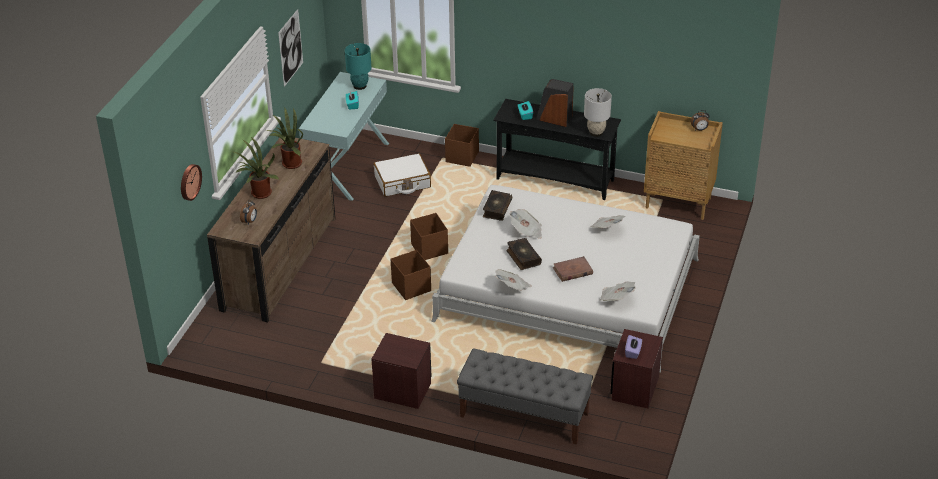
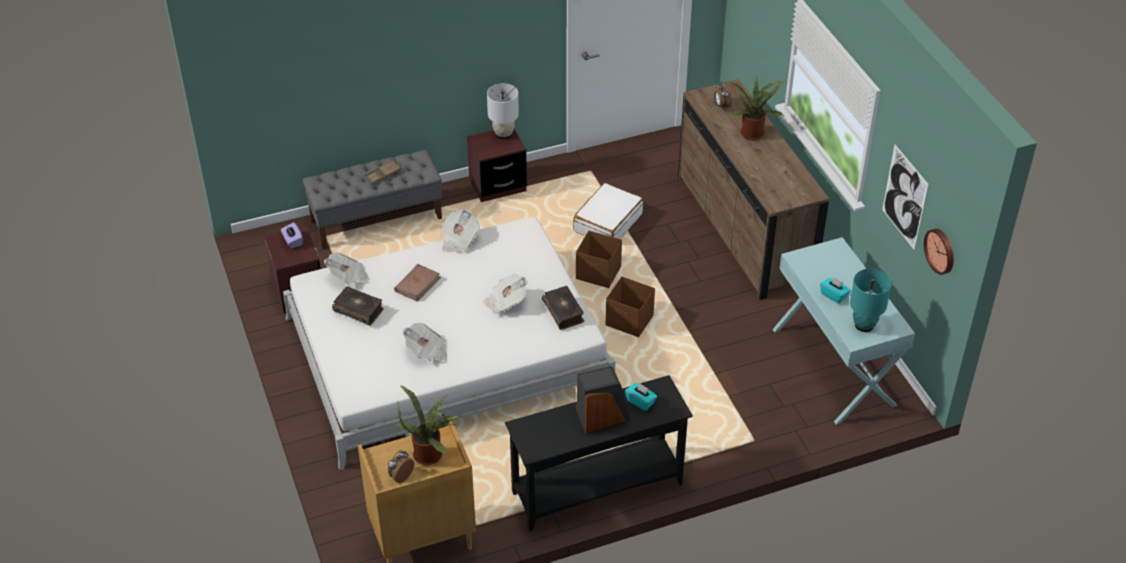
camera: 140 degrees right, 5 degrees up
wall clock [181,164,202,201] -> wall clock moved to [924,229,954,275]
potted plant [267,108,303,169] -> potted plant moved to [397,385,461,465]
white suitcase [374,154,431,197] -> white suitcase moved to [573,183,643,239]
brown storage box [445,124,479,167] -> none
book [506,238,542,270] -> book moved to [332,286,384,326]
white table lamp [584,88,612,137] -> white table lamp moved to [487,83,519,139]
none -> brown tray [364,160,401,184]

